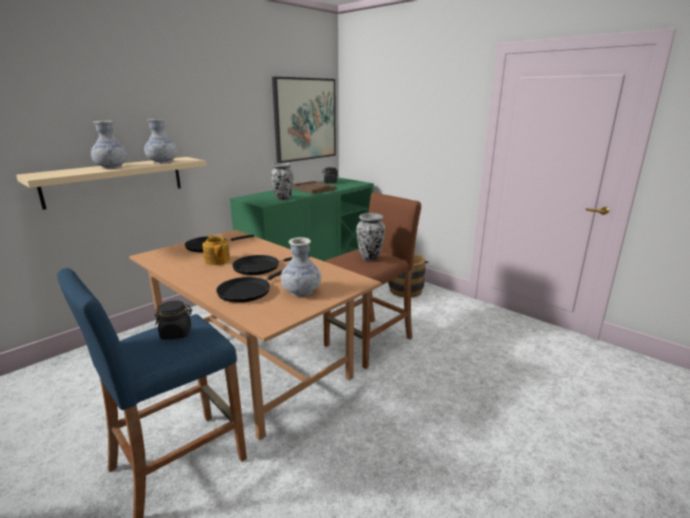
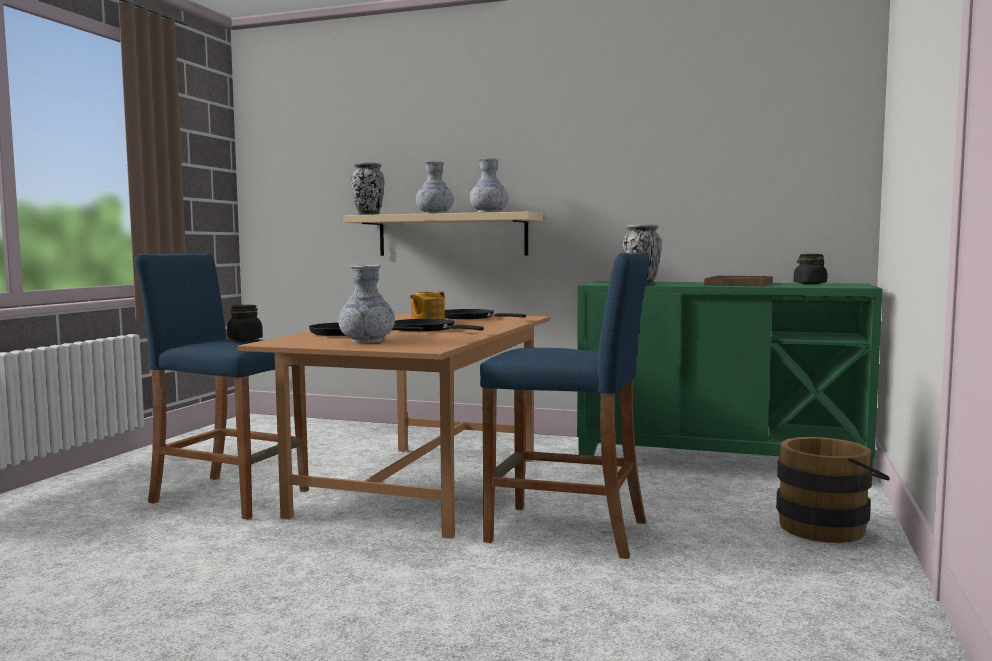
camera: 65 degrees right, 15 degrees down
picture [272,77,336,163] -> none
brown stool [323,192,421,369] -> blue stool [480,252,649,559]
vase [356,213,385,261] -> vase moved to [351,162,384,215]

